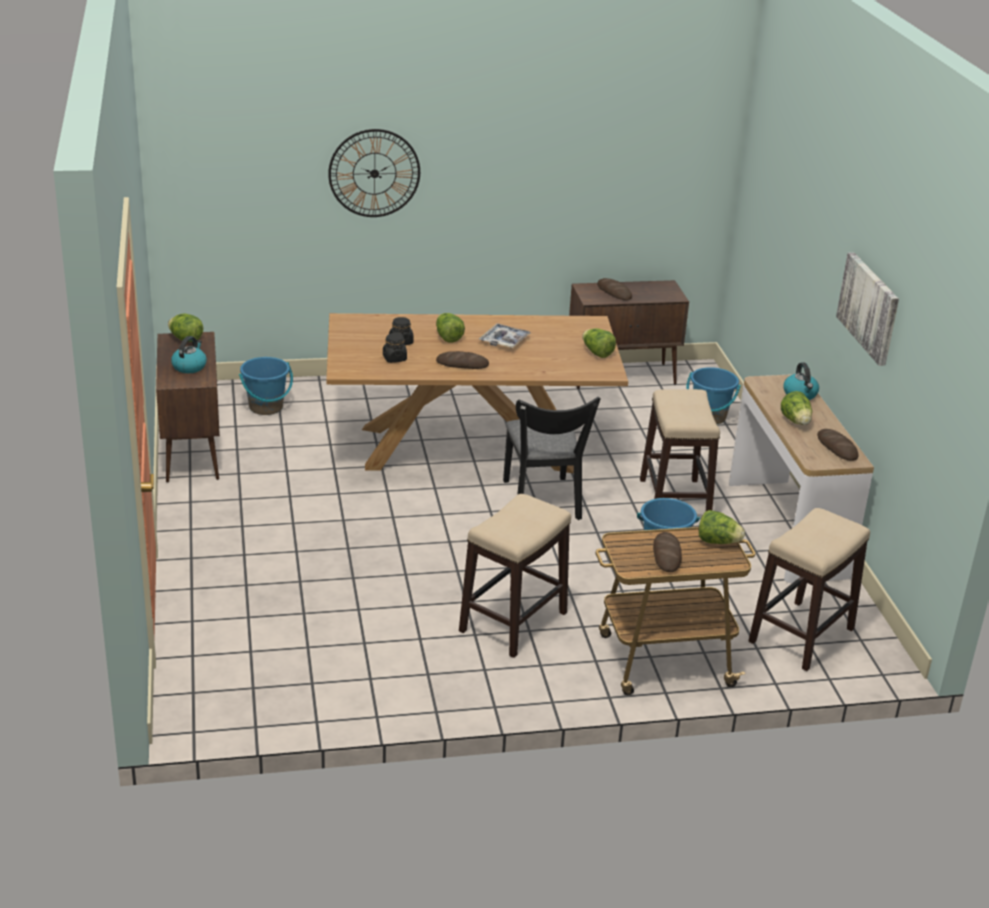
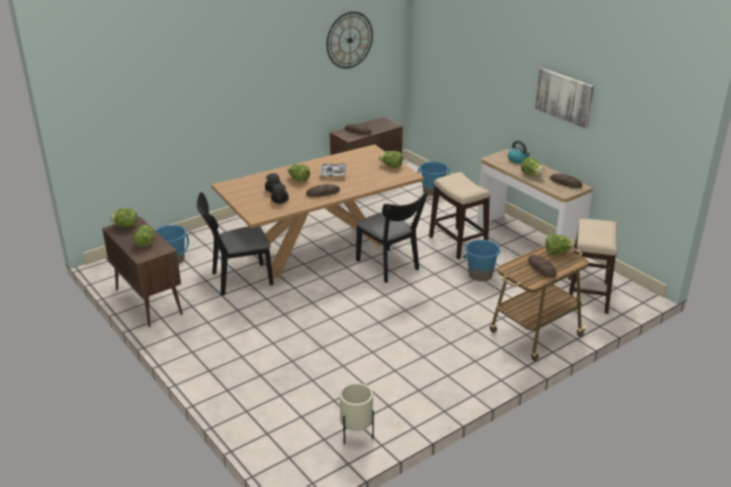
camera: 25 degrees left, 0 degrees up
kettle [171,336,207,373] -> lettuce [133,225,154,247]
wall clock [328,129,420,217] -> wall clock moved to [327,12,373,68]
stool [459,494,571,658] -> none
none -> black chair [197,192,274,296]
none -> beige planter [340,383,374,444]

